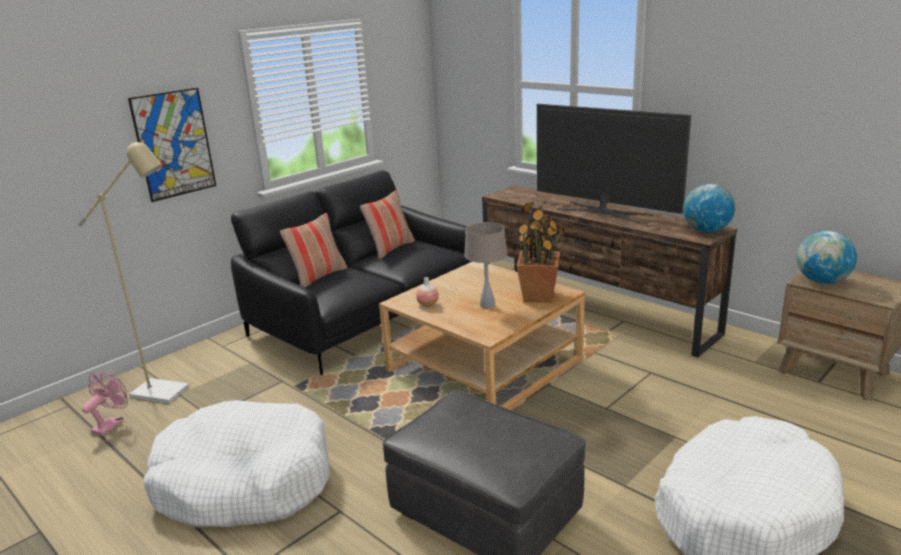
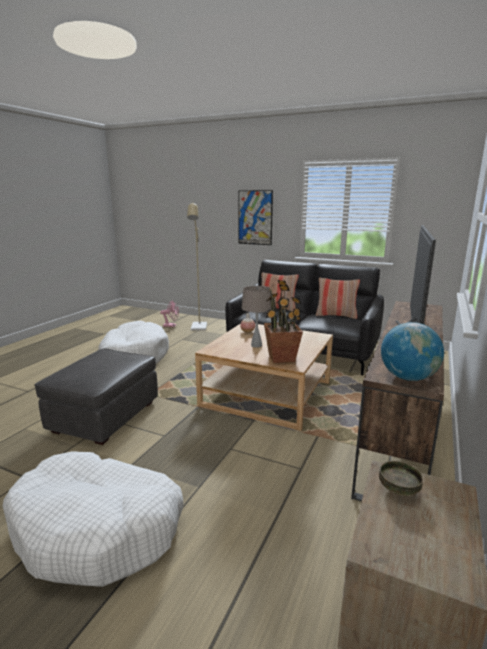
camera: 70 degrees right, 5 degrees down
globe [797,231,857,284] -> bowl [379,461,423,496]

